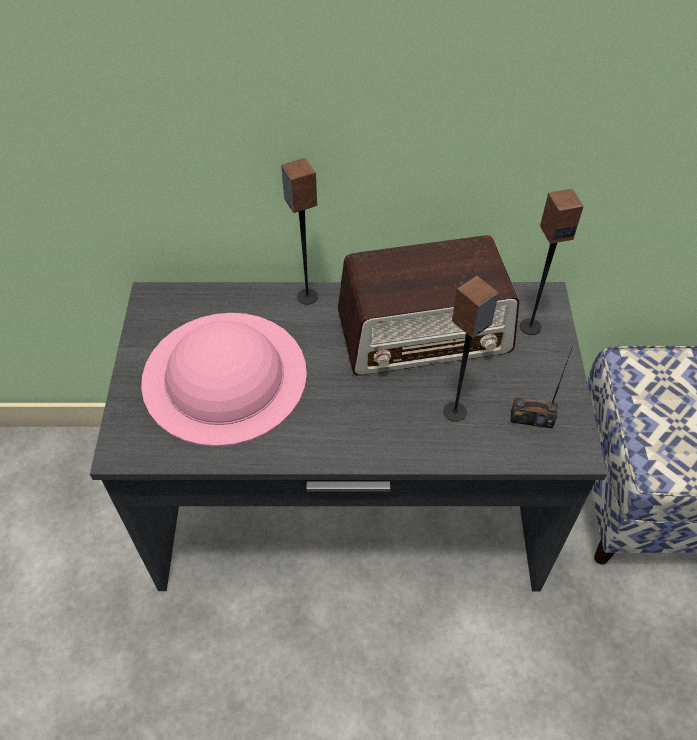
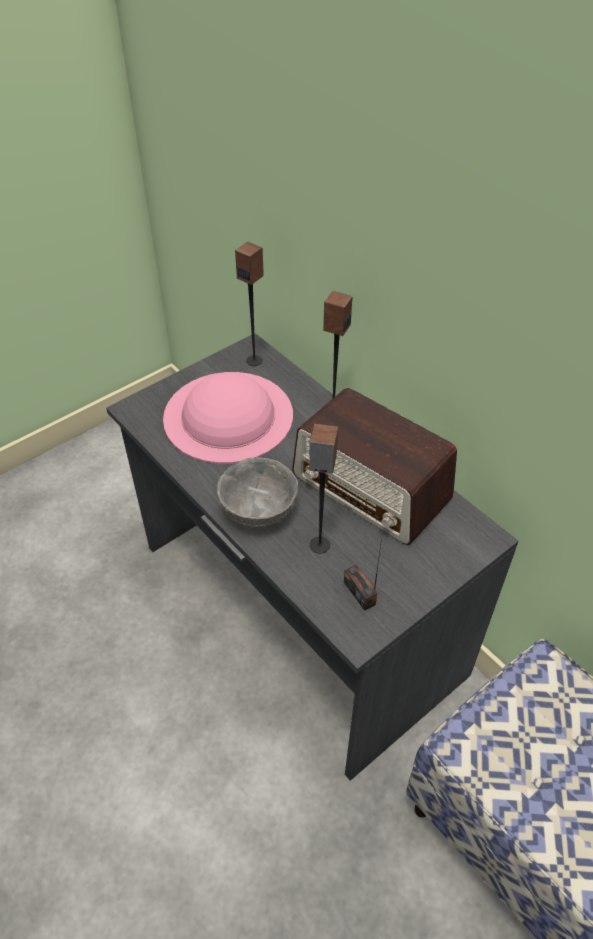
camera: 50 degrees right, 5 degrees down
speaker [520,189,583,335] -> speaker moved to [235,242,264,366]
none -> grey bowl [217,457,298,528]

